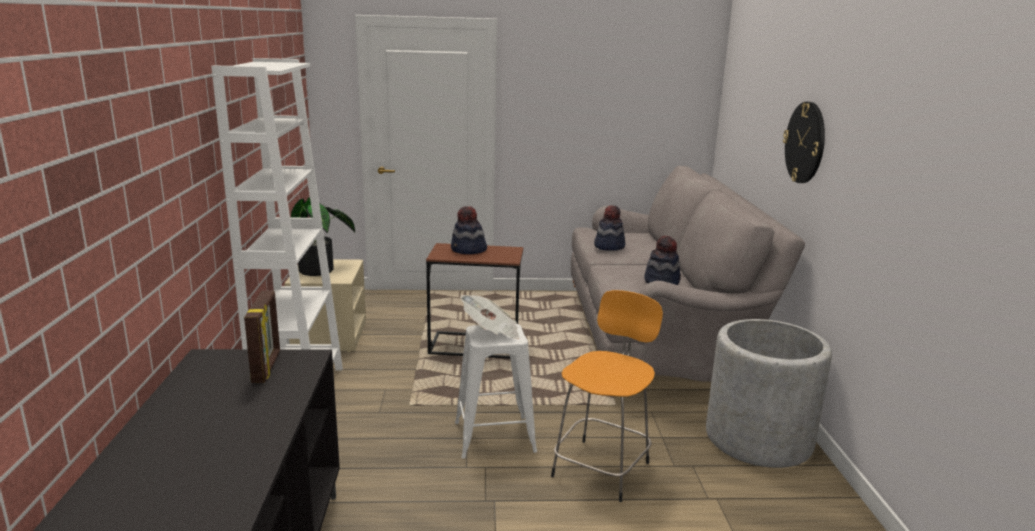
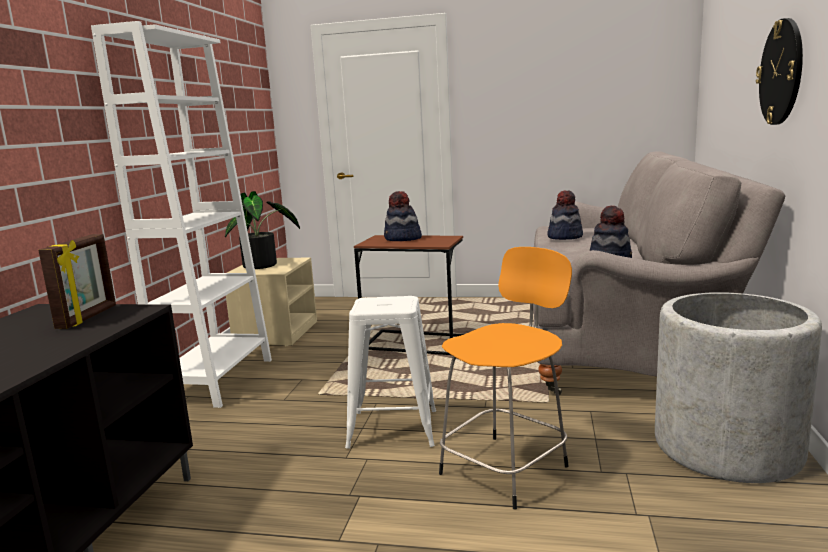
camera: 15 degrees right, 5 degrees down
newspaper [460,295,519,339] -> none

